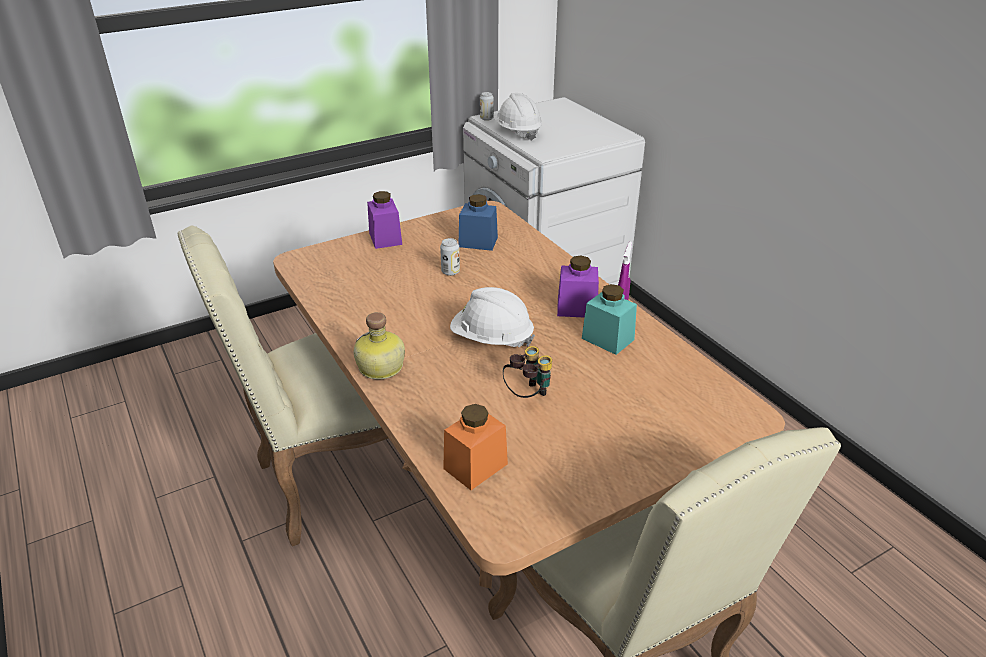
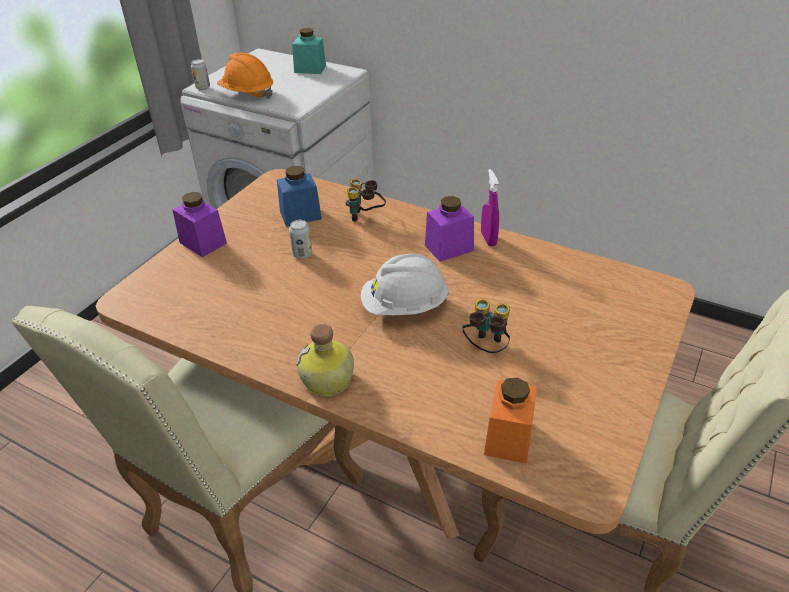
camera: 30 degrees left, 5 degrees up
white hard hat [494,93,542,141] -> orange hard hat [217,53,273,99]
turquoise jar [582,284,637,355] -> turquoise jar moved to [292,28,326,74]
none -> binoculars [346,179,386,222]

